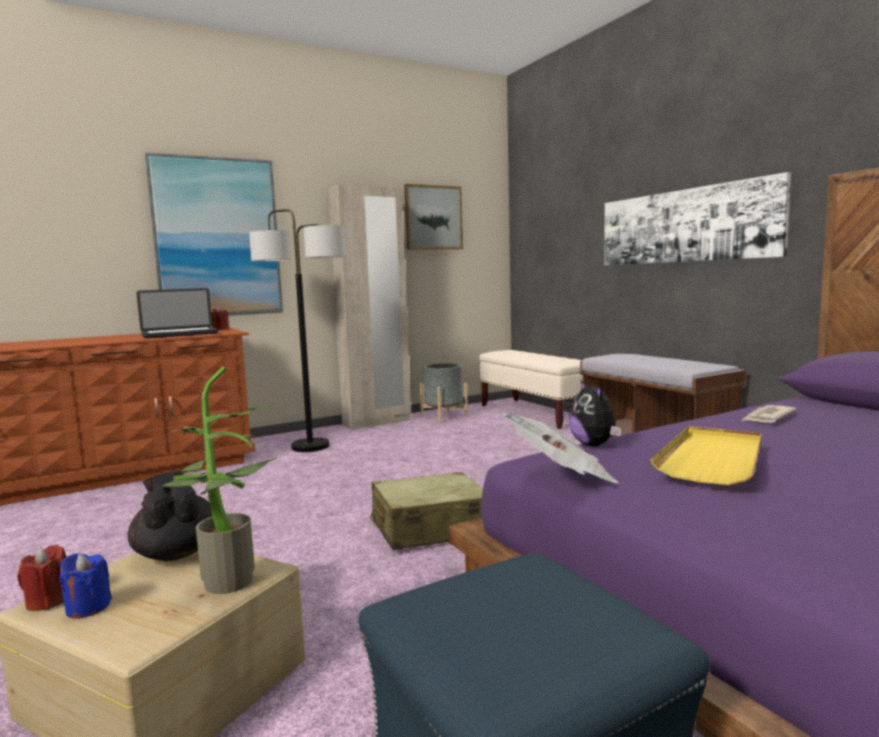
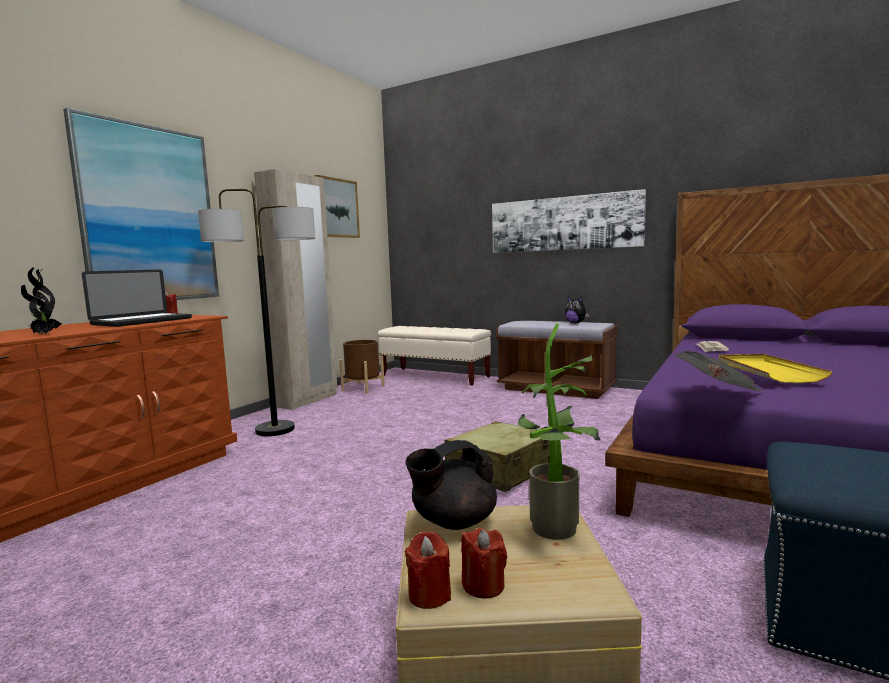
camera: 30 degrees left, 0 degrees up
blue candle [59,553,112,619] -> red candle [461,528,507,598]
black teapot [127,470,212,561] -> black teapot turned 60 degrees counterclockwise [405,440,497,530]
grey planter [419,363,468,423] -> brown planter [339,340,385,394]
plush toy [569,380,621,446] -> plush toy moved to [565,297,589,323]
none -> potted plant [21,268,62,334]

